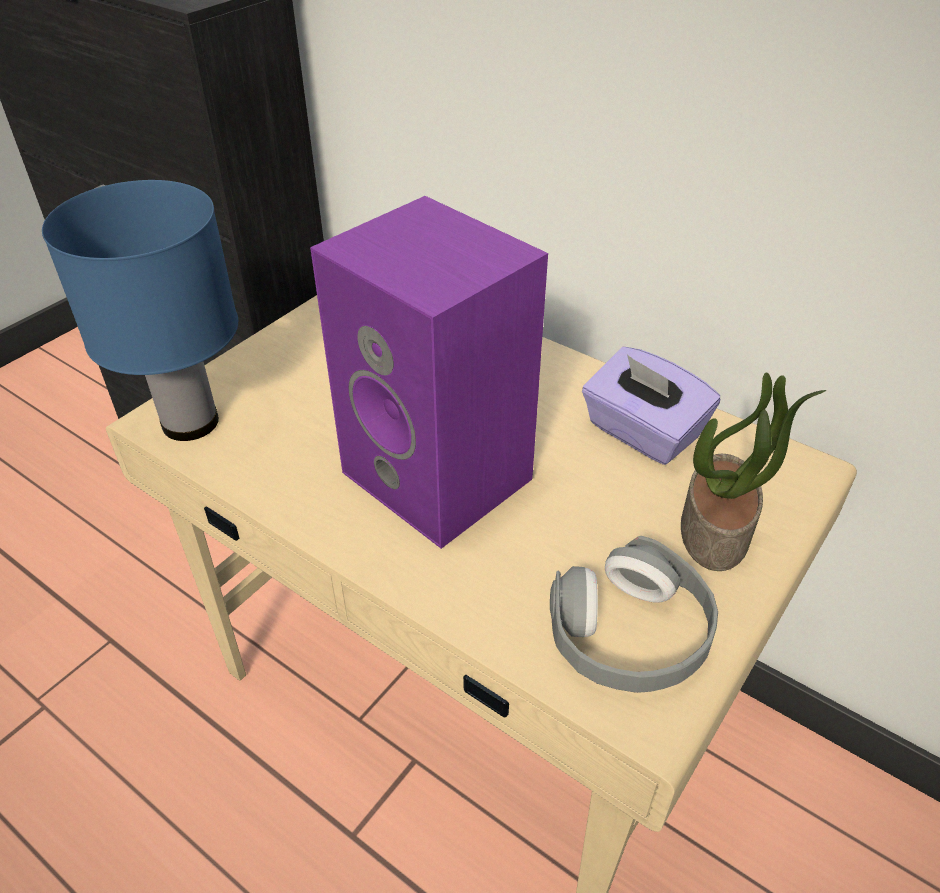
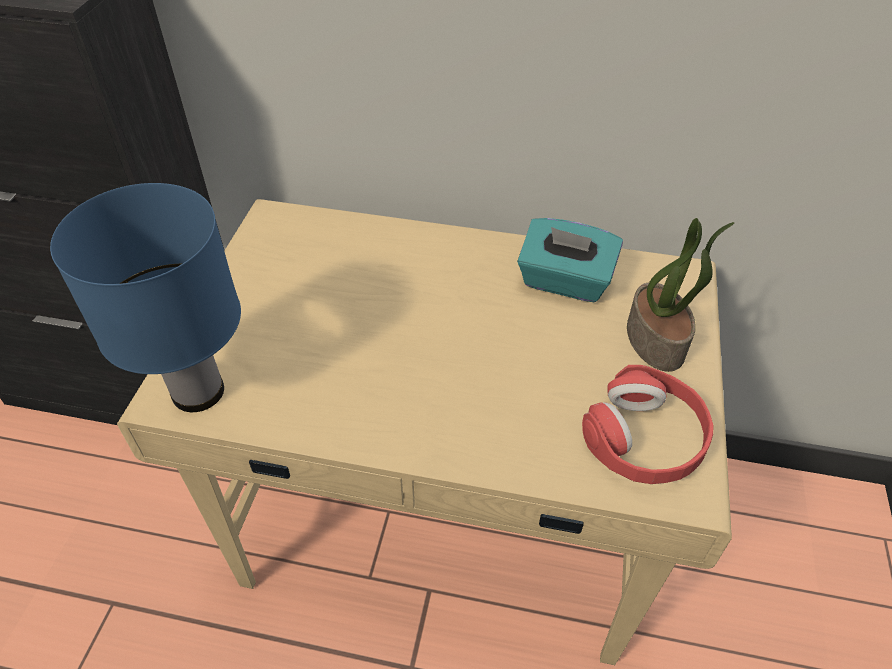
camera: 25 degrees left, 5 degrees up
purple speaker [310,196,548,549] -> none
grey headphones [550,536,718,693] -> red headphones [582,365,714,484]
purple tissue box [582,347,720,465] -> turquoise tissue box [517,218,623,302]

